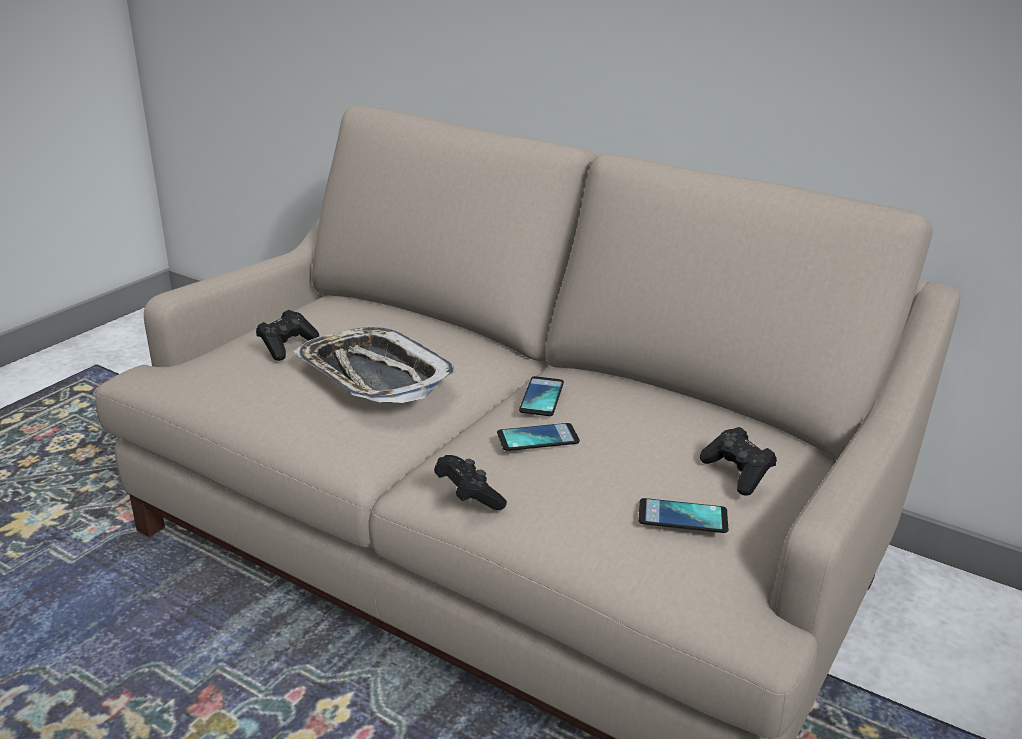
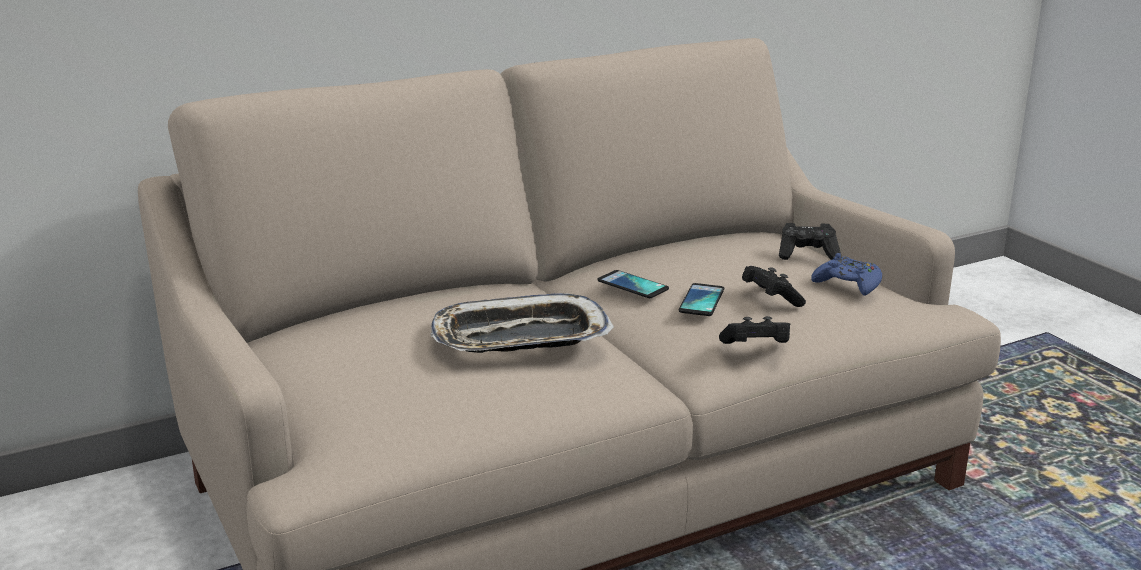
camera: 60 degrees left, 5 degrees down
black game controller [256,310,319,361] -> black game controller moved to [742,266,806,307]
phone [638,498,728,533] -> blue game controller [811,253,882,296]

